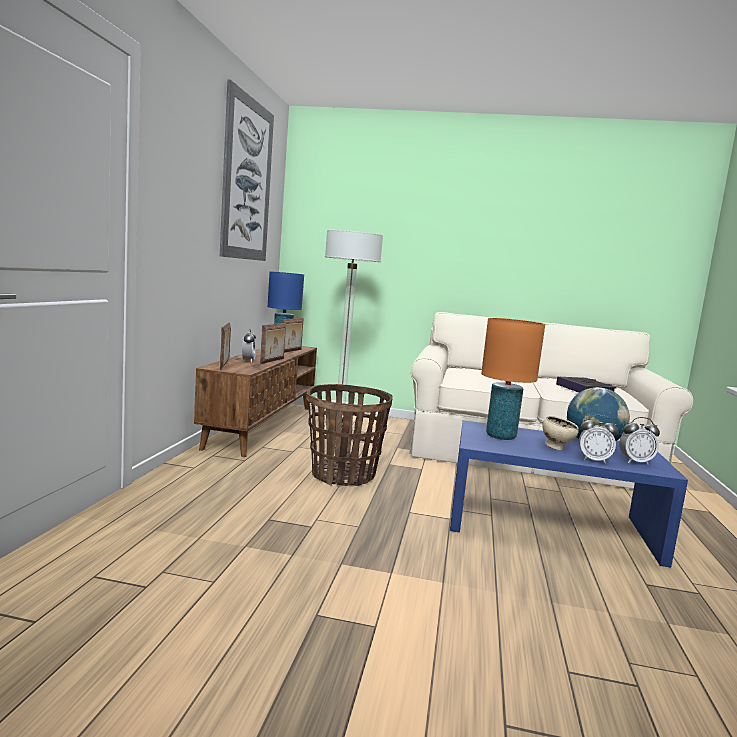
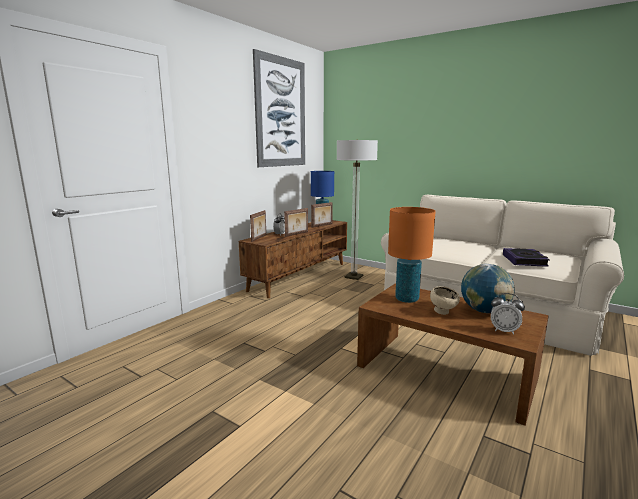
camera: 25 degrees right, 5 degrees up
basket [306,384,393,486] -> none
blue coffee table [450,420,688,568] -> brown coffee table [357,284,549,426]
alarm clock [579,415,618,464] -> none

